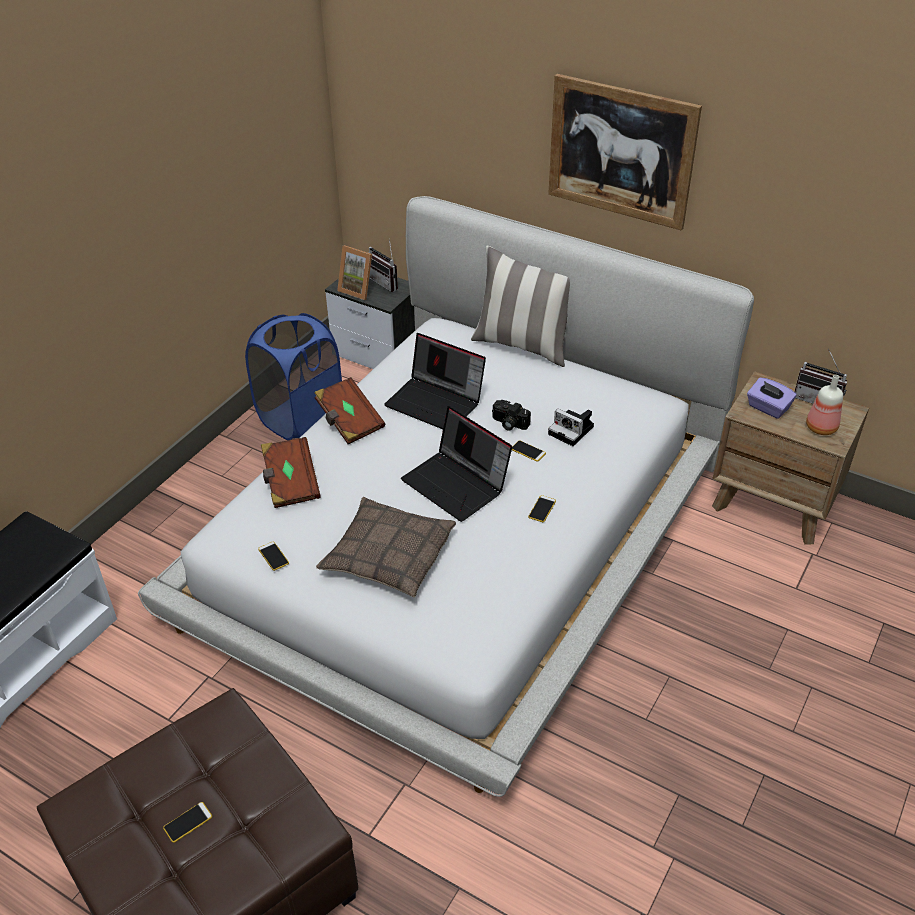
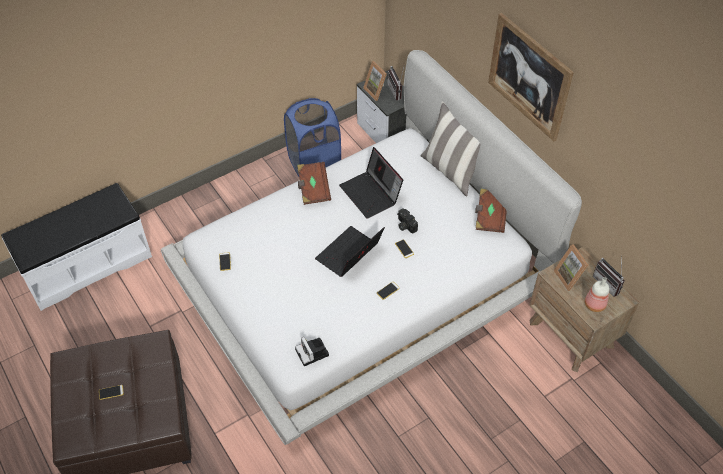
camera: 25 degrees right, 10 degrees up
brown book [261,437,321,508] -> brown book moved to [475,189,507,233]
pillow [316,497,456,598] -> none
laptop [401,406,512,522] -> laptop turned 60 degrees clockwise [315,226,385,277]
camera [548,409,594,446] -> camera moved to [295,337,329,366]
purple tissue box [747,377,797,419] -> picture frame [554,244,588,291]

